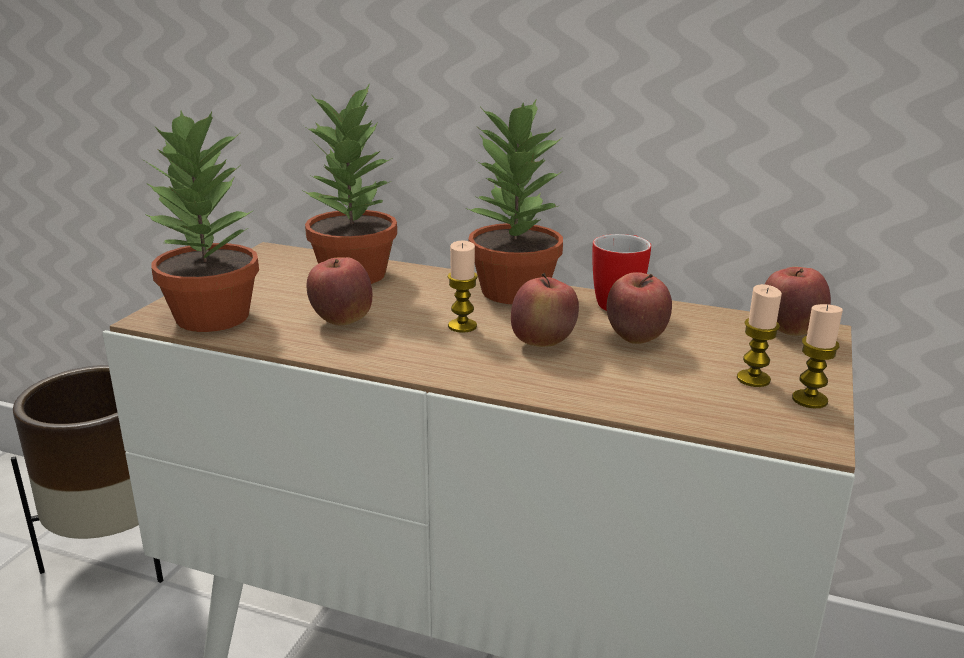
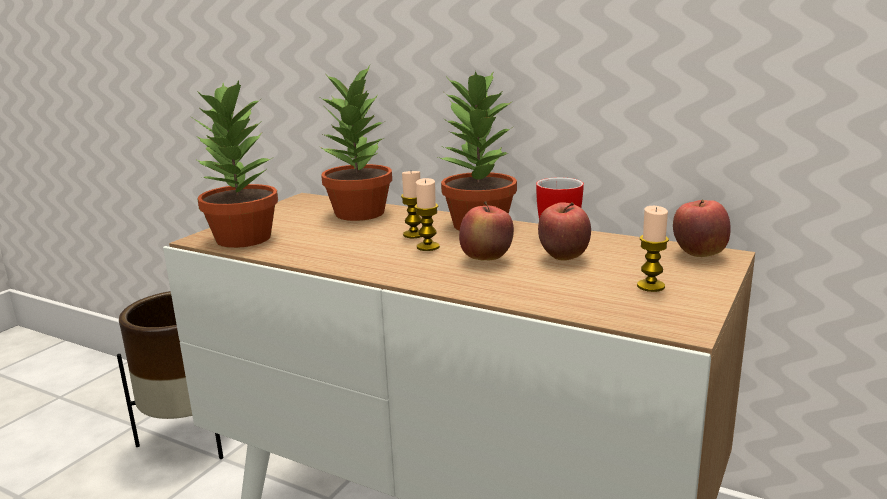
camera: 10 degrees right, 5 degrees down
apple [307,257,372,325] -> none
candle [792,304,843,408] -> candle moved to [401,171,422,238]

